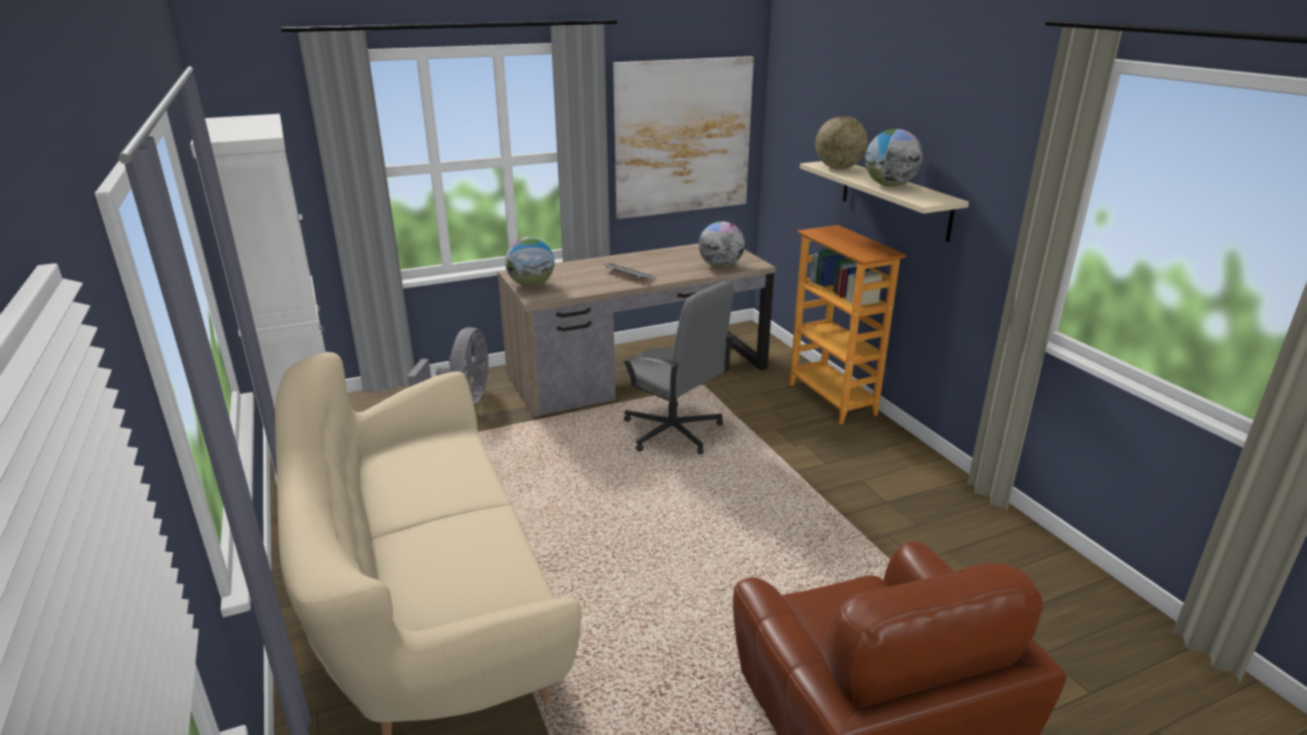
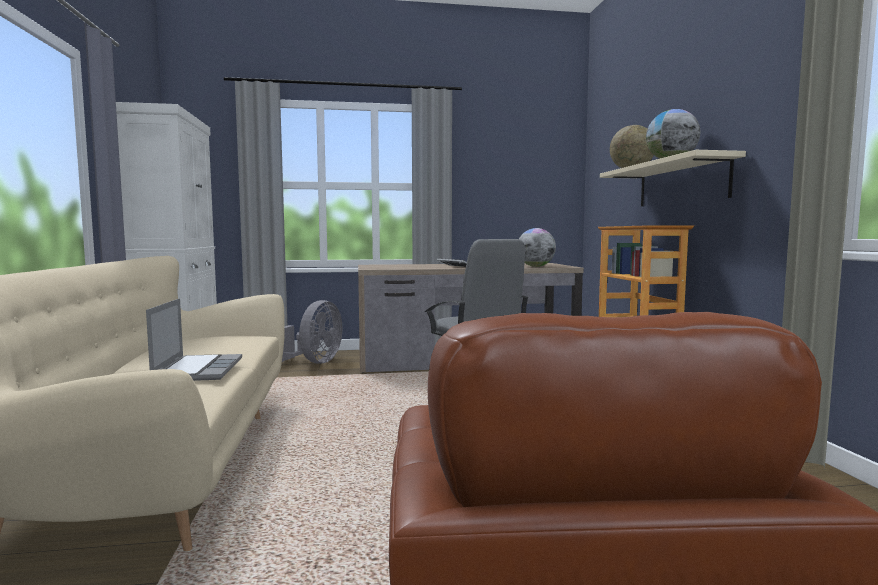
camera: 15 degrees right, 20 degrees down
globe [505,237,554,287] -> none
picture [613,56,754,219] -> none
none -> laptop [146,298,242,381]

